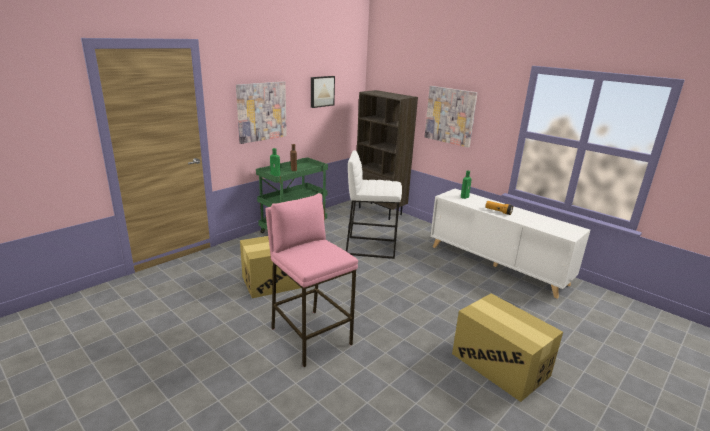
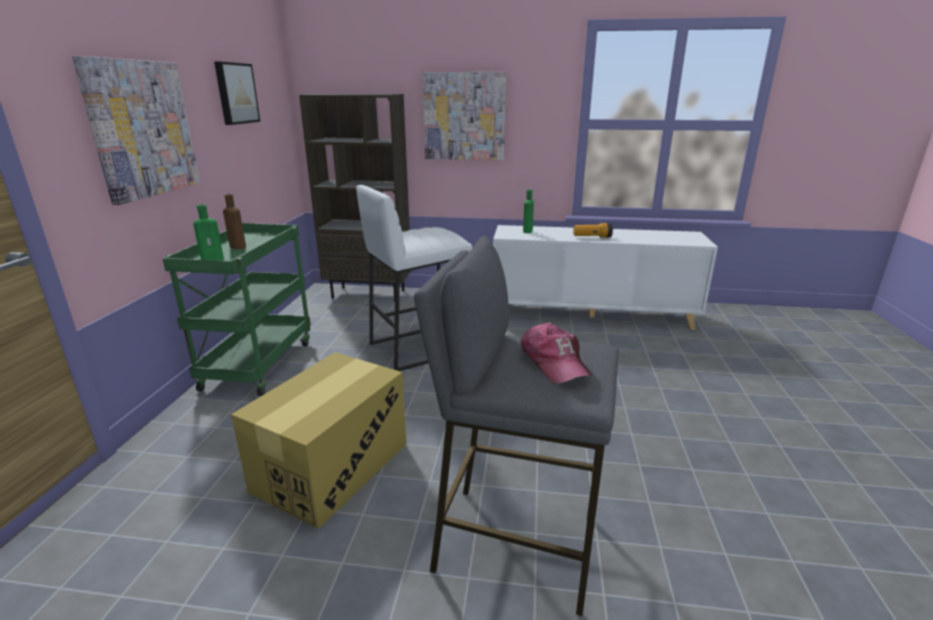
camera: 35 degrees left, 0 degrees up
pink stool [265,193,358,367] -> grey stool [414,236,619,616]
cardboard box [452,293,563,402] -> none
none -> cap [521,322,593,384]

